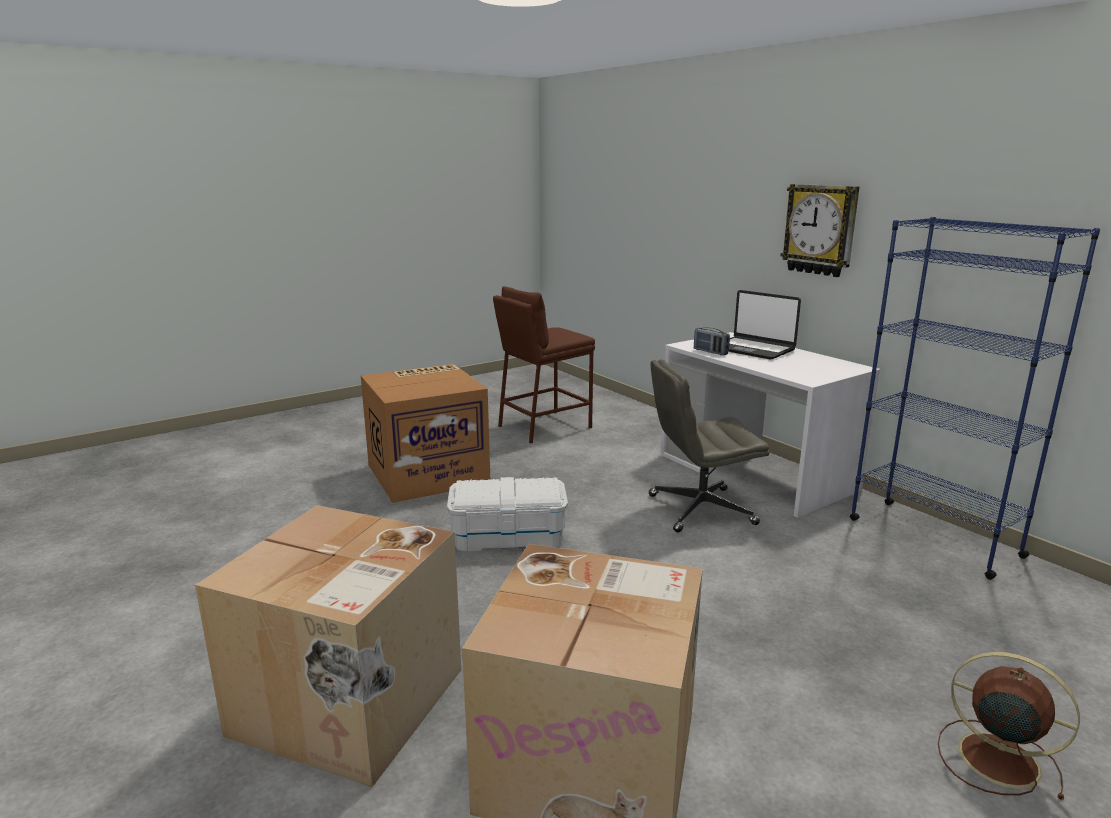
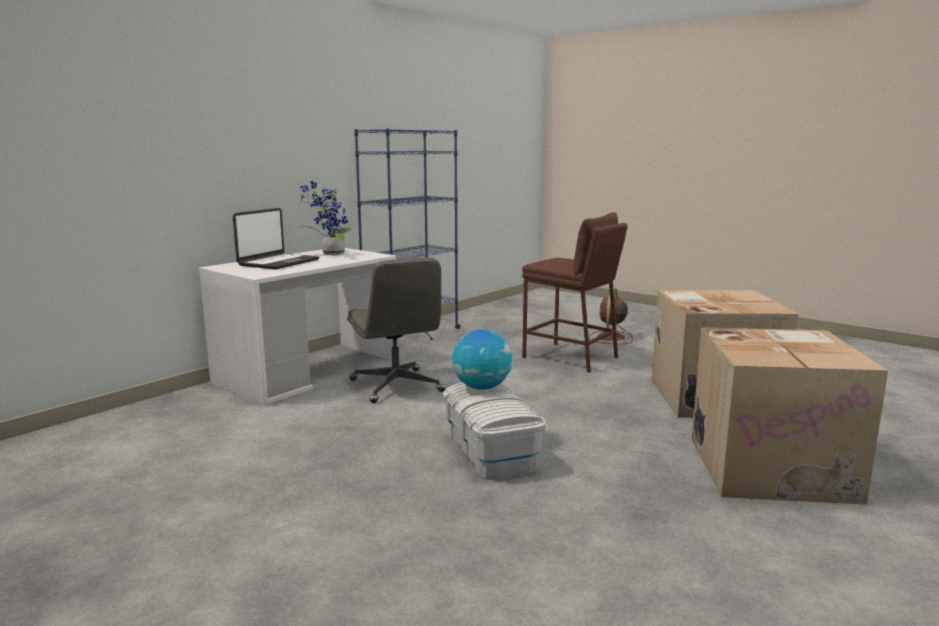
camera: 105 degrees left, 5 degrees down
cardboard box [361,364,490,503] -> none
brown stool [493,286,595,444] -> brown stool moved to [522,212,628,373]
radio [694,327,730,355] -> none
wall clock [781,184,859,277] -> none
none -> potted plant [299,181,352,255]
none -> globe [452,329,512,390]

